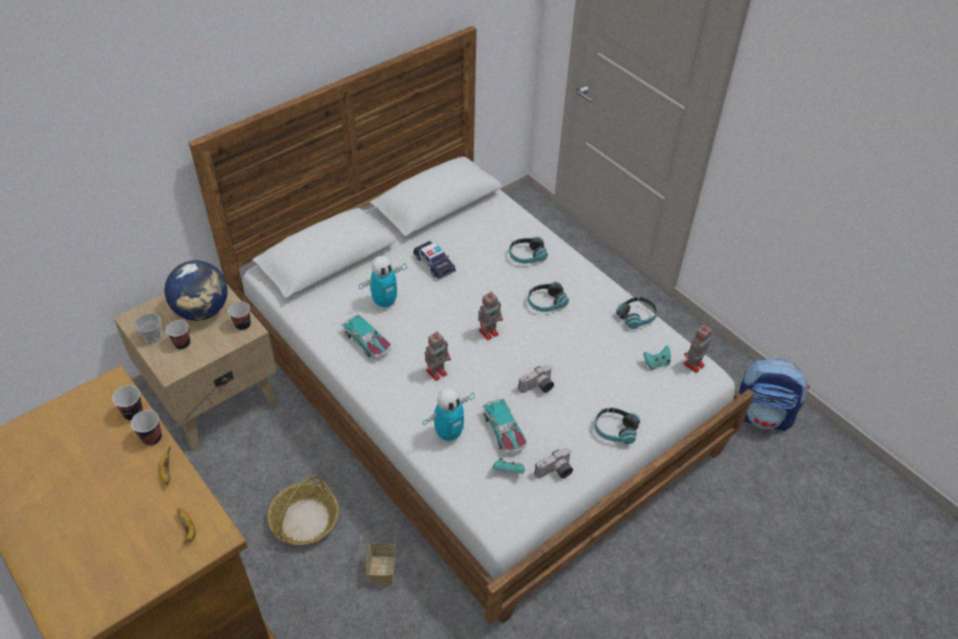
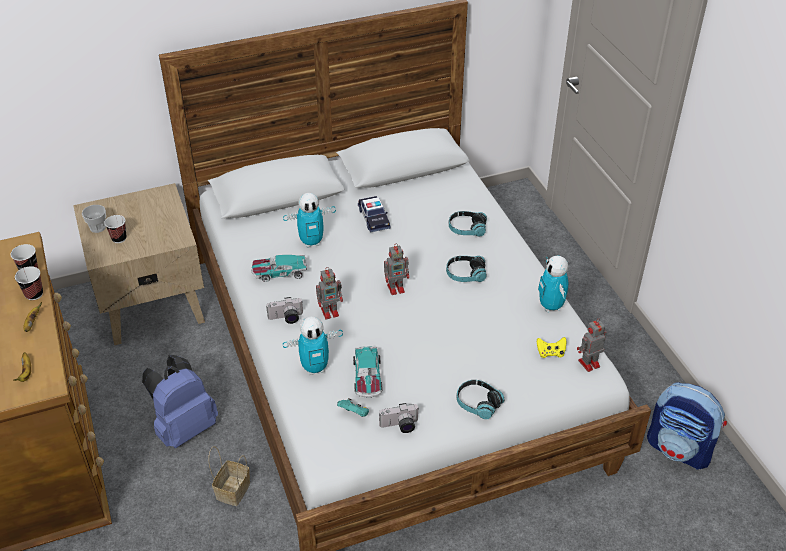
camera: 20 degrees right, 5 degrees down
globe [164,260,228,321] -> none
cup [228,301,251,331] -> none
basket [267,475,339,545] -> blue backpack [142,355,218,448]
toy car [342,314,391,359] -> toy car turned 105 degrees clockwise [252,255,307,282]
camera [519,365,554,393] -> camera moved to [266,297,303,324]
headphones [616,297,658,329] -> toy robot [538,255,569,312]
turquoise game controller [643,346,671,370] -> yellow game controller [537,337,567,358]

